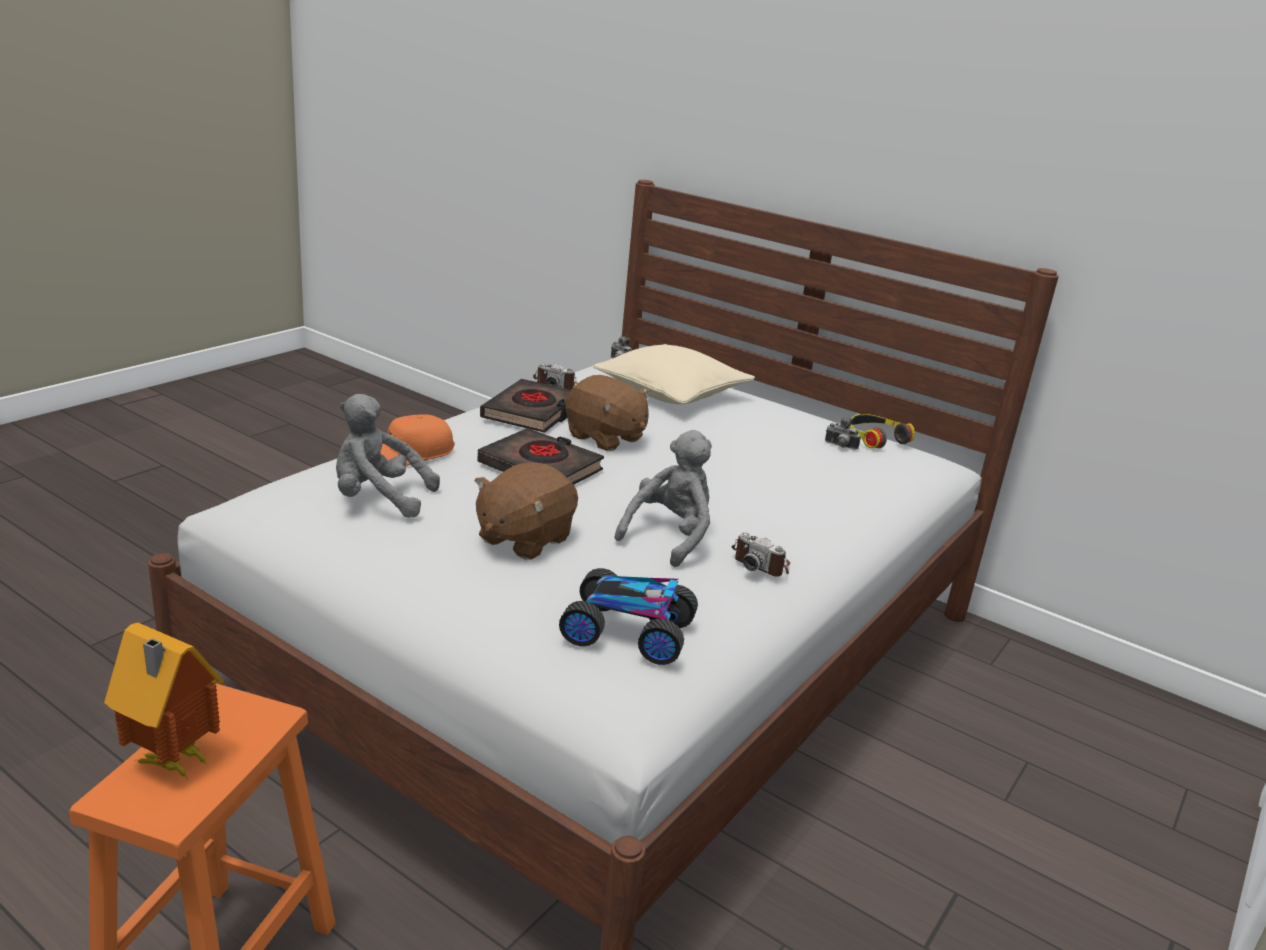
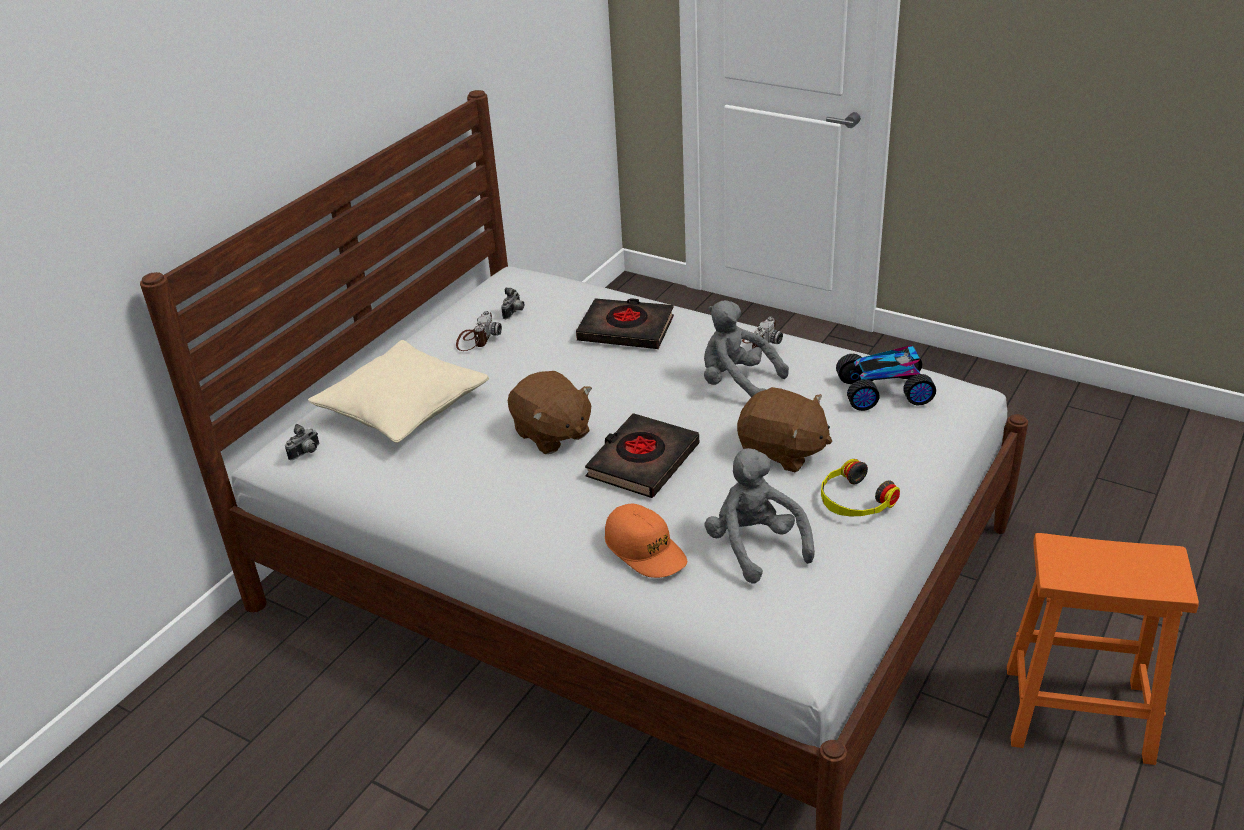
camera: 90 degrees left, 10 degrees up
toy house [104,623,224,779] -> none
grey plush toy [336,394,440,518] -> grey plush toy turned 150 degrees clockwise [704,448,815,584]
black book [480,379,571,433] -> black book moved to [576,298,674,349]
camera [533,363,578,390] -> camera moved to [456,311,502,351]
toy car [559,568,698,665] -> toy car turned 75 degrees clockwise [836,345,936,411]
brown plush toy [565,375,651,451] -> brown plush toy turned 105 degrees clockwise [508,371,592,454]
headphones [849,414,915,448] -> headphones moved to [821,459,900,517]

